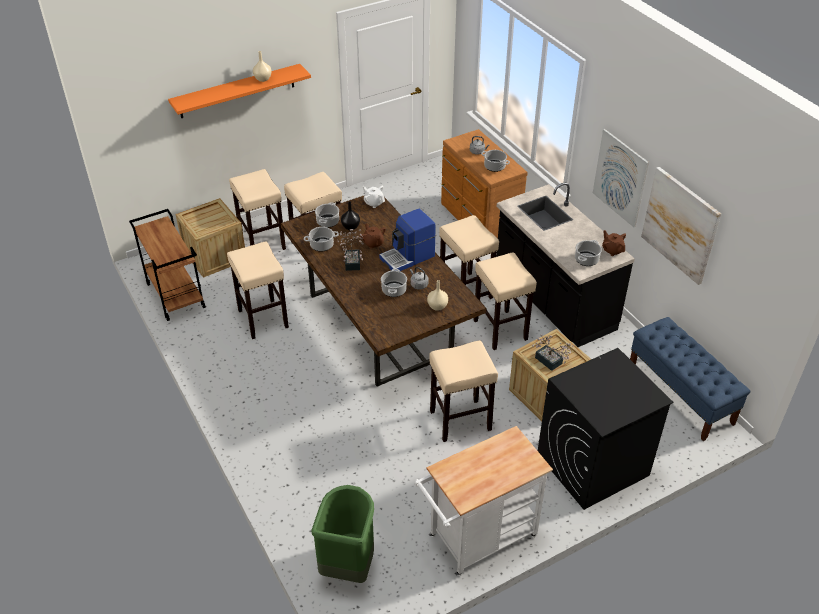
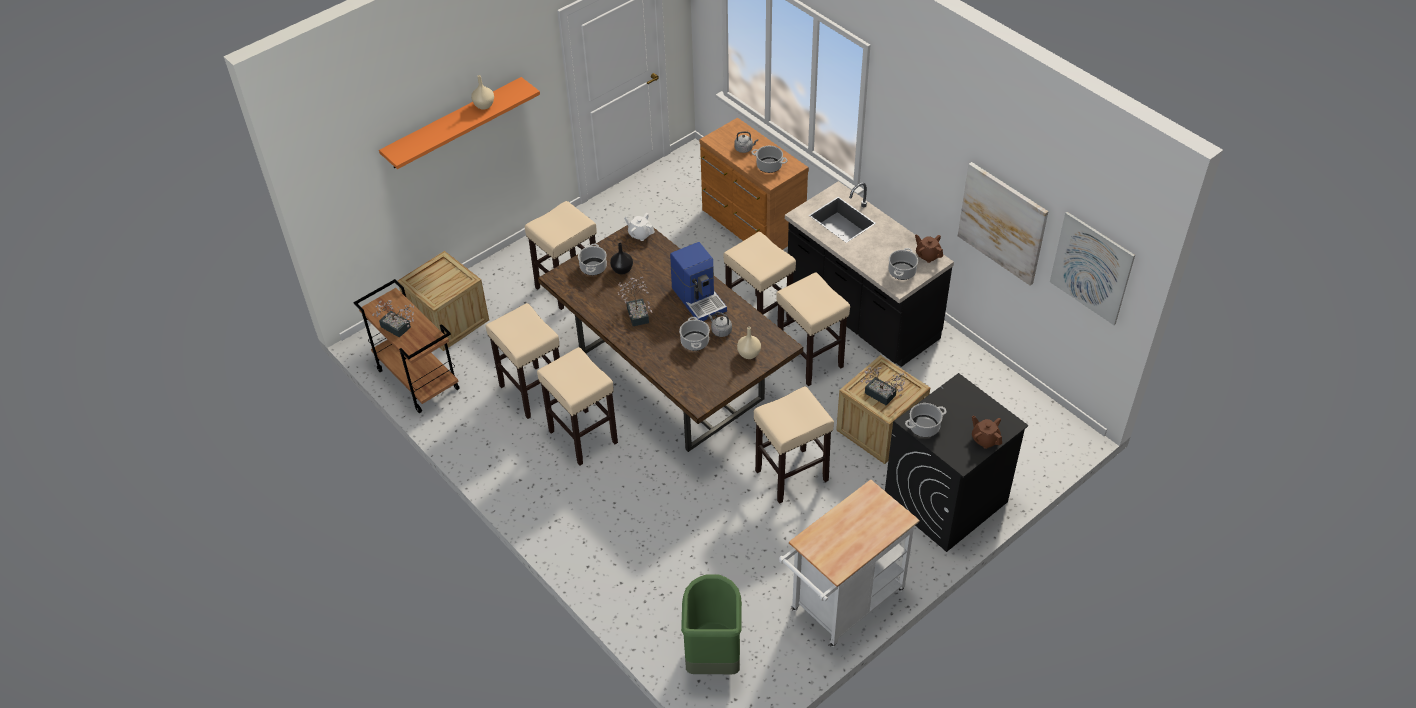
camera: 10 degrees left, 5 degrees up
beige stool [229,169,286,250] -> beige stool moved to [537,347,618,466]
cooking pot [304,227,339,252] -> cooking pot moved to [905,403,946,437]
brown teapot [360,223,386,249] -> brown teapot moved to [972,415,1002,449]
coffee machine [379,209,436,271] -> coffee machine turned 75 degrees counterclockwise [670,242,727,321]
picture [593,129,649,227] -> picture moved to [1050,212,1135,325]
blue bench [630,317,750,441] -> none
none -> potted plant [372,300,414,338]

